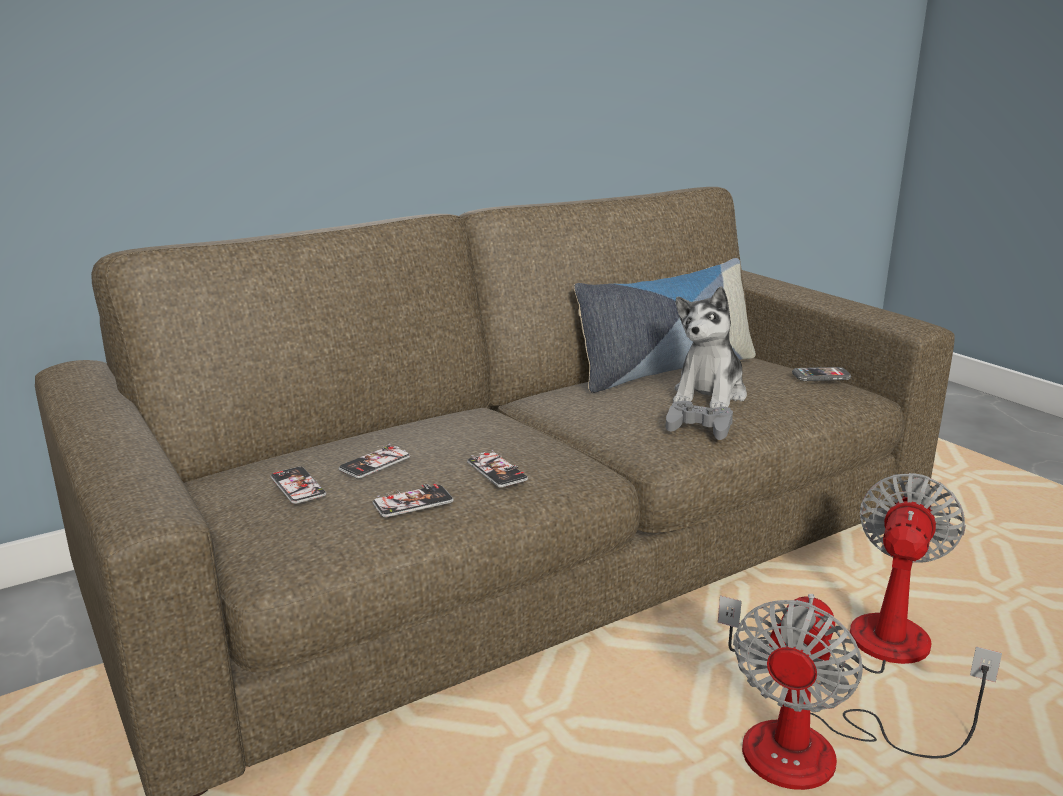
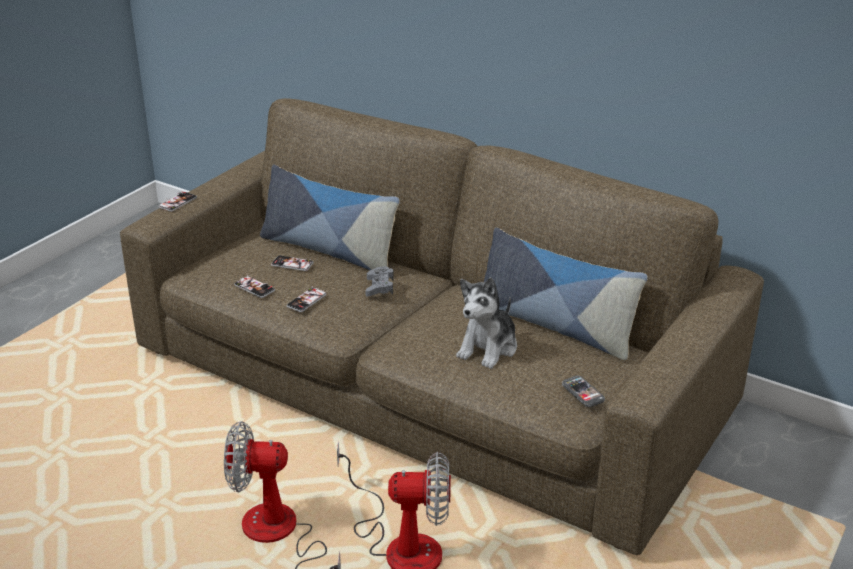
camera: 65 degrees right, 10 degrees up
phone [270,466,326,504] -> phone moved to [158,192,197,212]
grey game controller [666,400,733,440] -> grey game controller moved to [365,266,394,297]
plush toy [673,286,747,408] -> plush toy turned 60 degrees counterclockwise [456,277,517,369]
none -> pillow [260,165,400,270]

